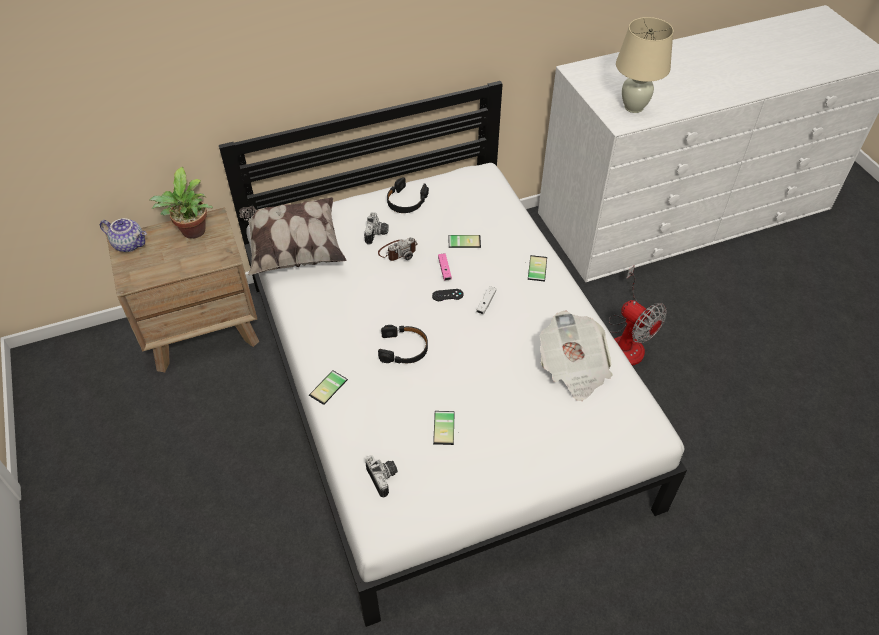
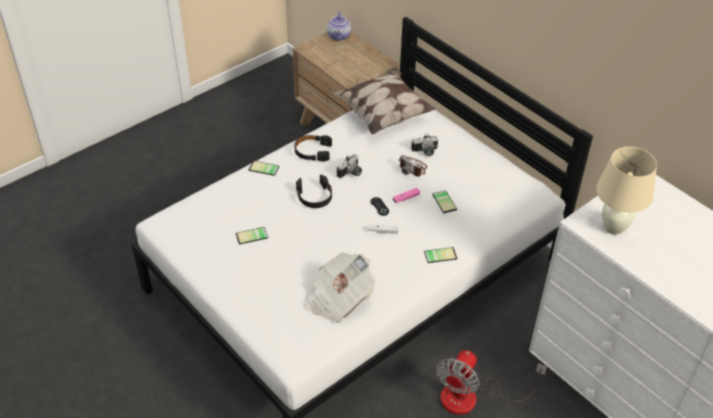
camera: 70 degrees right, 5 degrees down
potted plant [149,167,213,239] -> none
camera [365,455,398,498] -> camera moved to [337,154,362,178]
black headphones [387,177,429,213] -> black headphones moved to [294,135,332,162]

